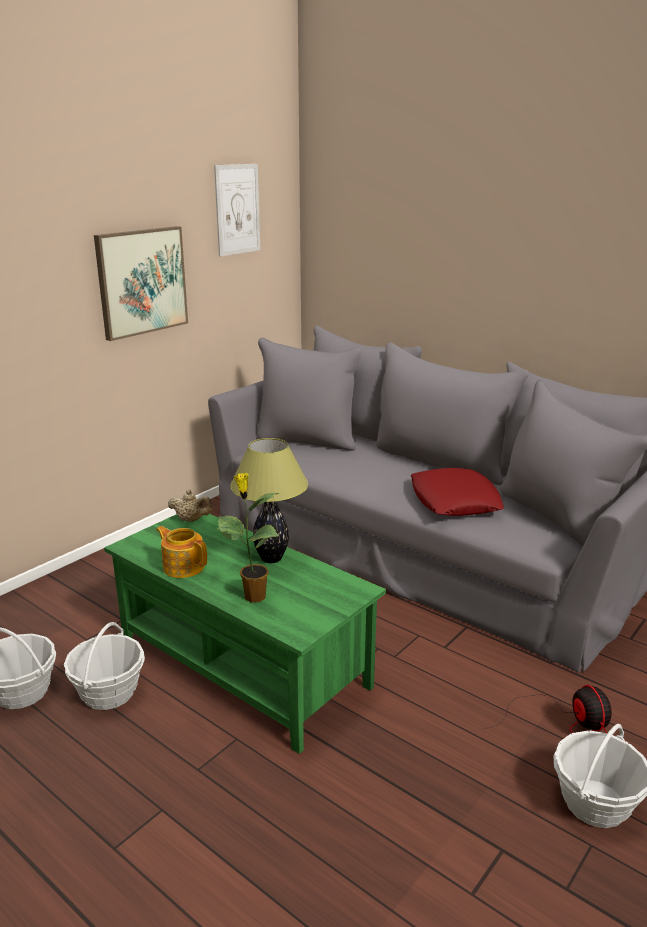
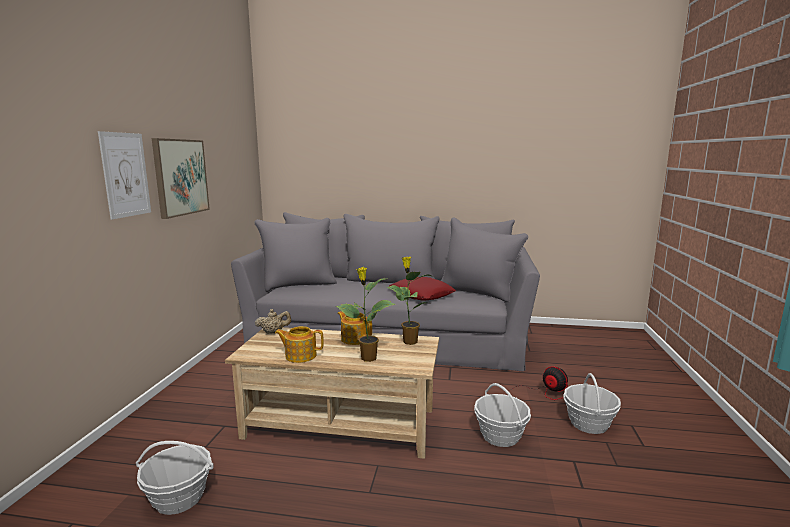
camera: 30 degrees left, 10 degrees down
basket [64,622,145,710] -> basket moved to [474,383,531,447]
green coffee table [104,514,386,754] -> beige coffee table [225,327,439,459]
picture [214,164,260,256] -> picture moved to [98,131,151,219]
table lamp [230,438,308,563] -> teapot [337,311,372,345]
none -> potted plant [386,256,435,345]

